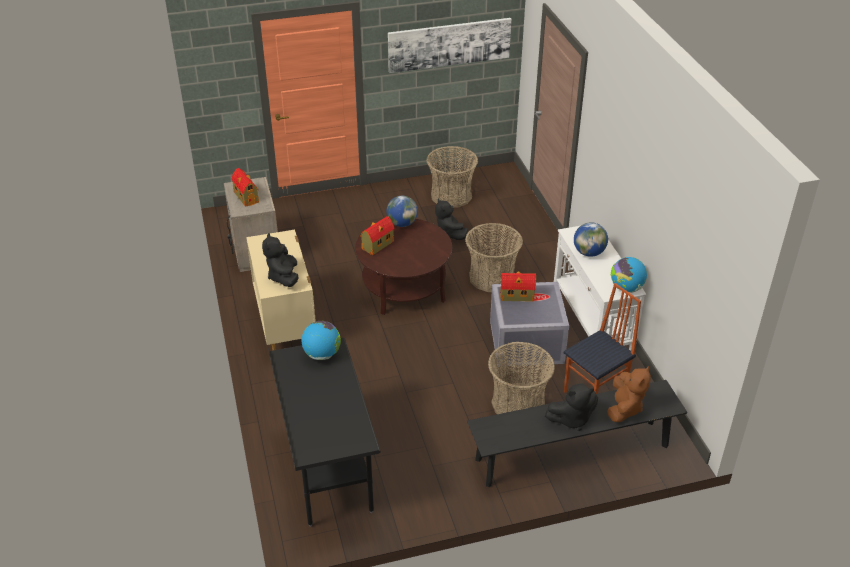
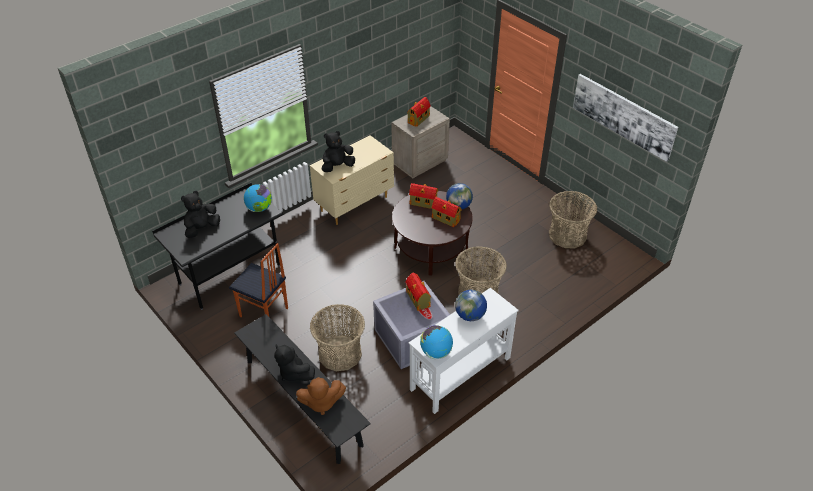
camera: 65 degrees right, 5 degrees up
black plush toy [435,198,468,240] -> black plush toy moved to [181,191,220,238]
chair [564,283,641,394] -> chair moved to [229,243,288,317]
none -> toy house [432,197,462,227]

